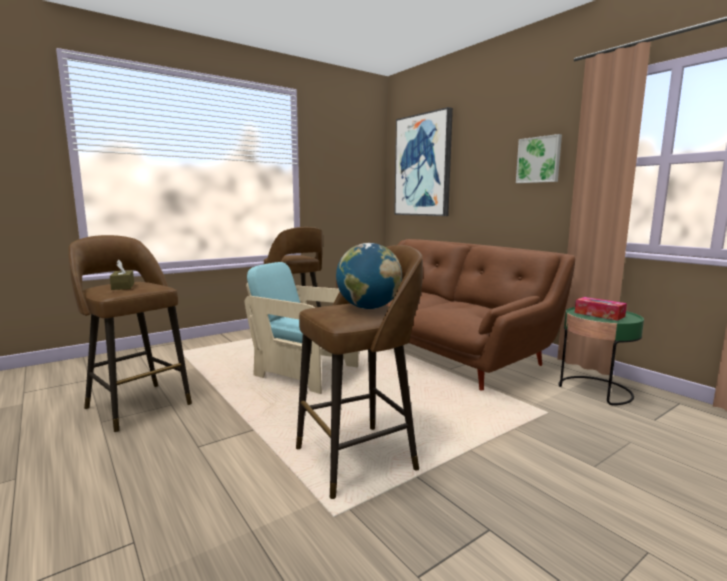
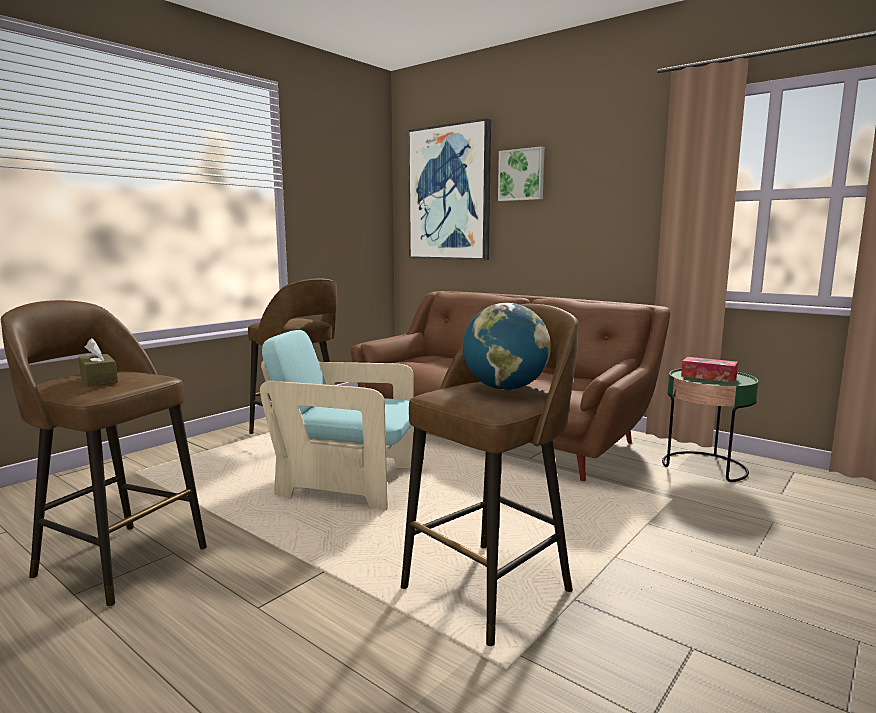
camera: 15 degrees left, 0 degrees up
picture [516,134,562,183] -> picture moved to [498,146,545,201]

